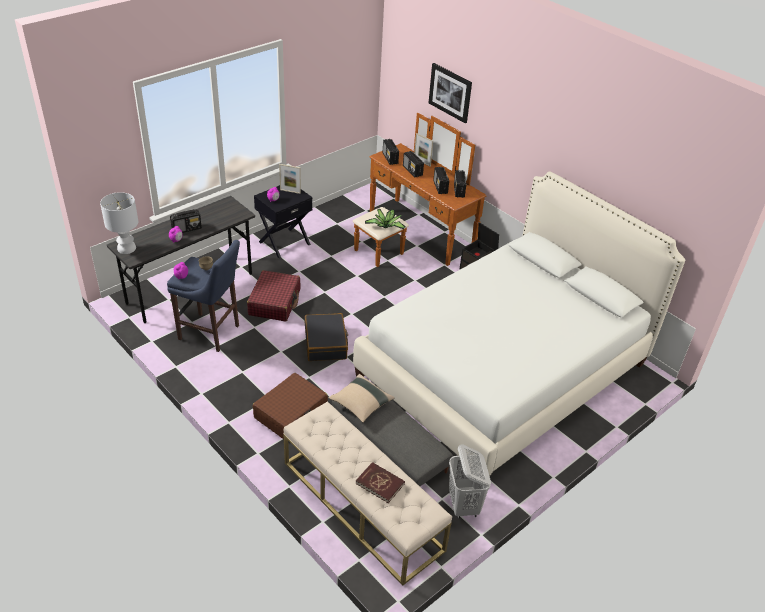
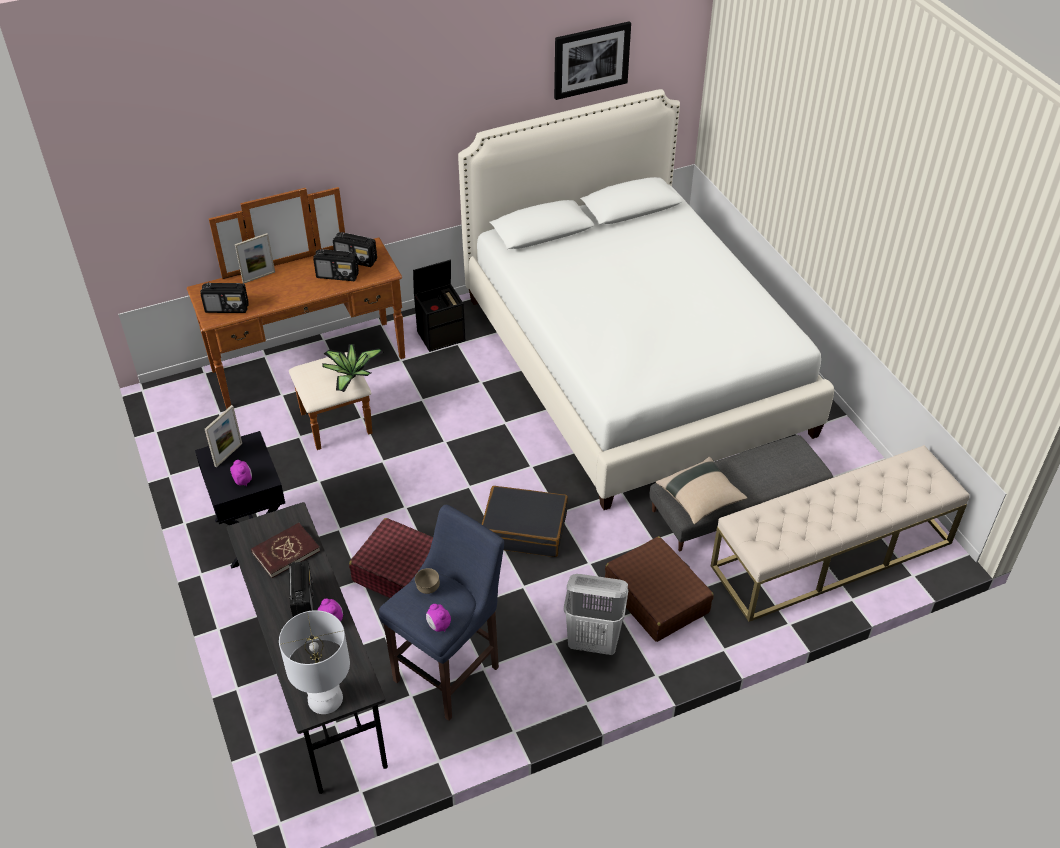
camera: 70 degrees left, 5 degrees up
red book [355,462,405,503] -> red book moved to [251,523,320,578]
radio [403,151,424,177] -> none
picture [429,63,472,123] -> picture moved to [554,21,631,100]
white laundry basket [449,444,491,519] -> white laundry basket moved to [564,574,628,655]

